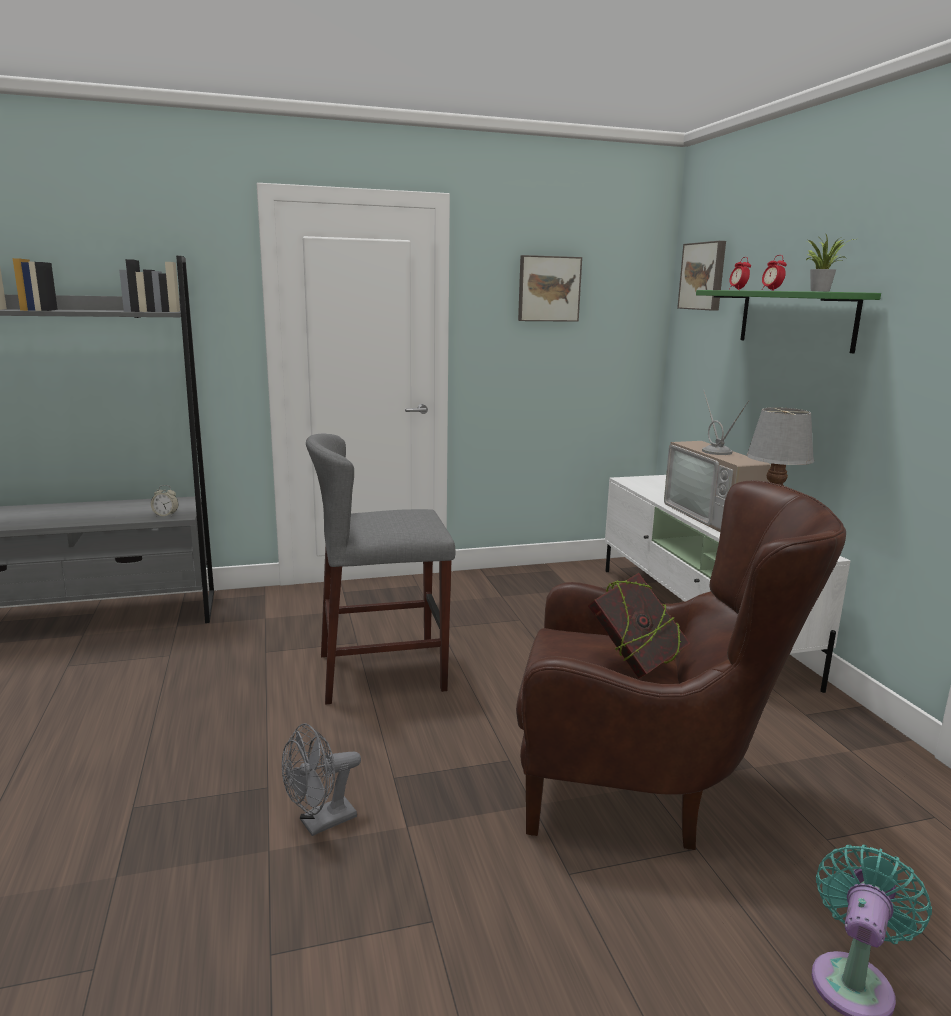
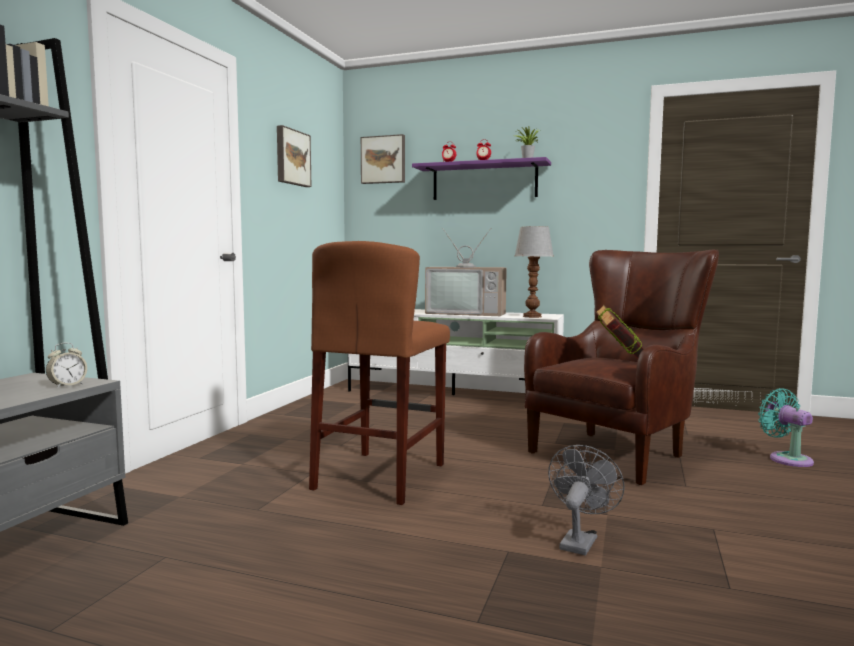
camera: 55 degrees left, 10 degrees down
grey fan [282,724,361,836] -> grey fan turned 150 degrees counterclockwise [548,445,625,556]
grey stool [306,434,455,704] -> brown stool [309,241,450,505]
green shelf [696,290,881,353] -> purple shelf [412,157,551,200]

